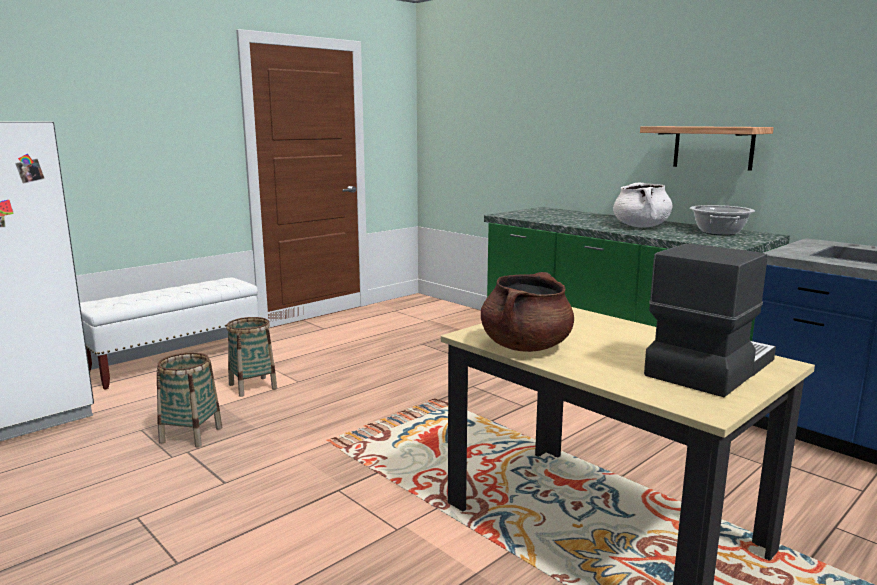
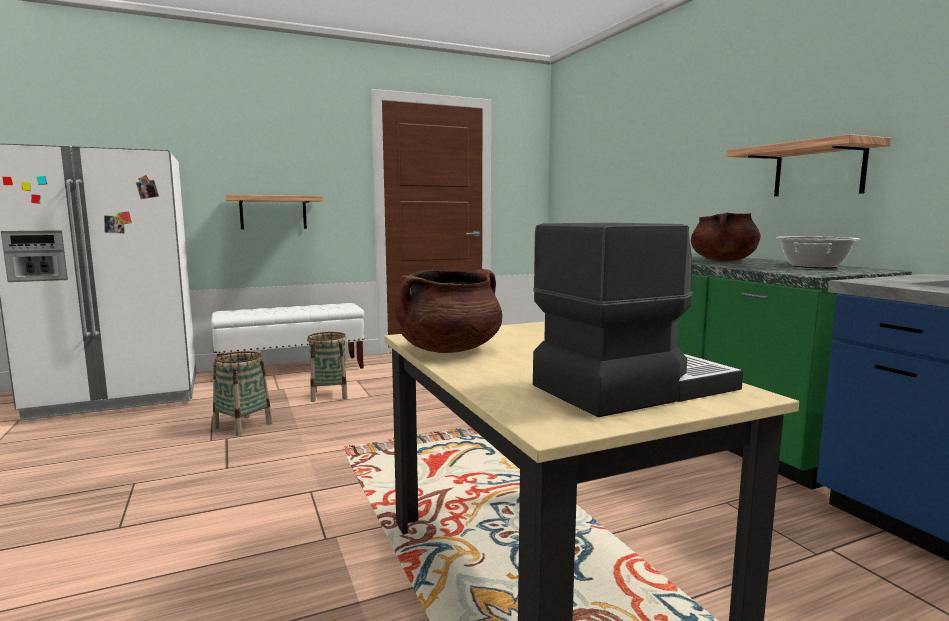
camera: 20 degrees right, 5 degrees down
white cooking pot [613,182,672,228] -> brown cooking pot [691,213,761,261]
none -> shelf [225,195,323,229]

